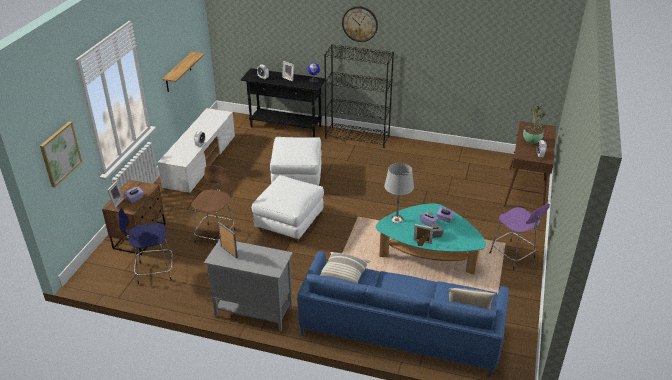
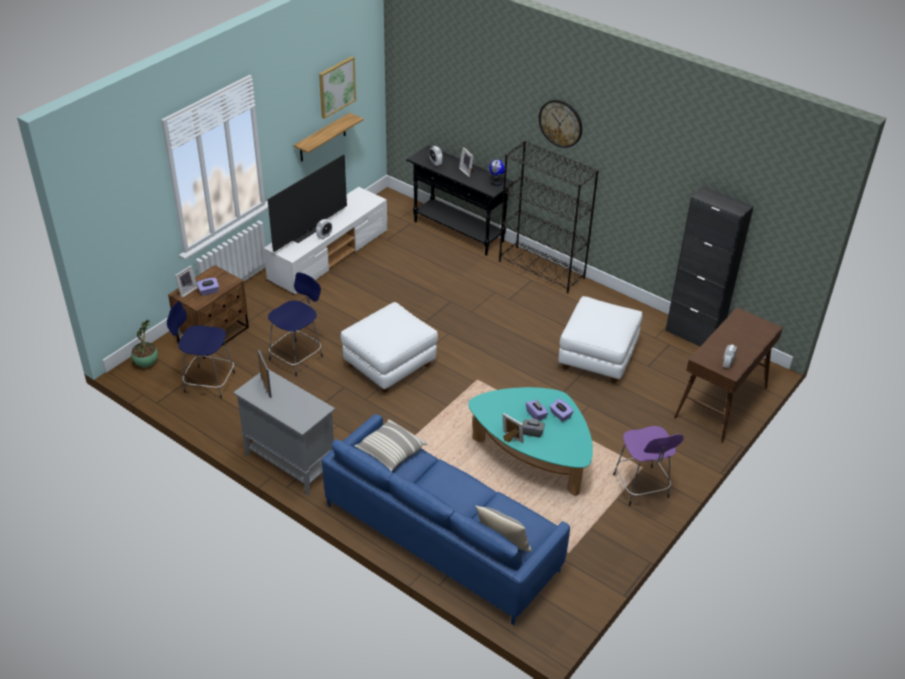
camera: 20 degrees right, 5 degrees up
picture [40,121,82,187] -> picture moved to [319,56,356,119]
brown stool [191,165,236,243] -> blue stool [268,272,323,377]
white ottoman [270,137,321,185] -> white ottoman moved to [558,296,643,383]
grey table lamp [384,163,414,223] -> none
potted plant [523,106,545,144] -> potted plant moved to [131,320,158,367]
none -> television [268,154,347,252]
none -> black cabinet [665,186,753,347]

